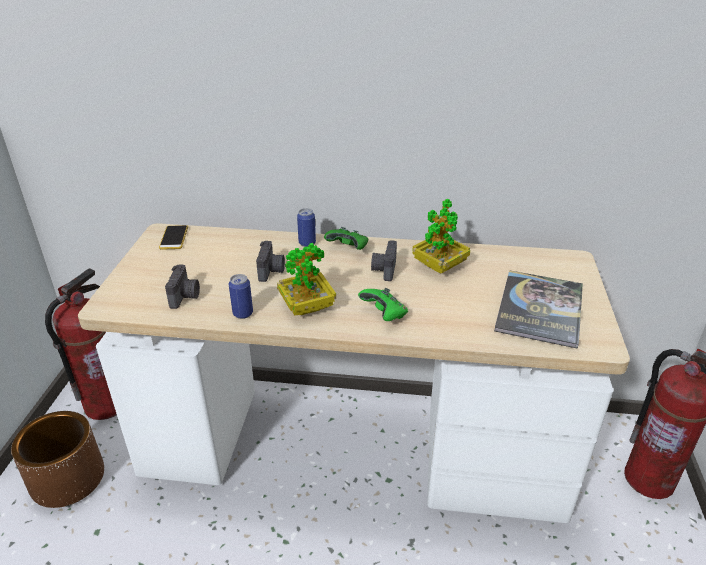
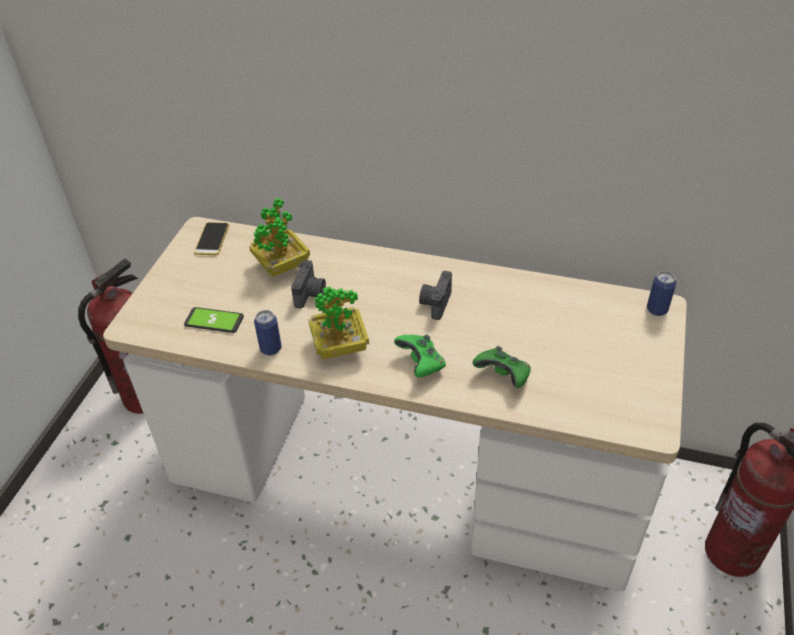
camera: 10 degrees right, 10 degrees up
brown planter [11,411,104,508] -> none
camera [165,265,200,309] -> phone [184,307,244,333]
can [297,208,316,247] -> can moved to [647,271,676,316]
green game controller [324,227,368,250] -> green game controller moved to [473,346,531,388]
potted plant [412,199,470,274] -> potted plant moved to [249,198,310,277]
book [494,270,583,349] -> none

